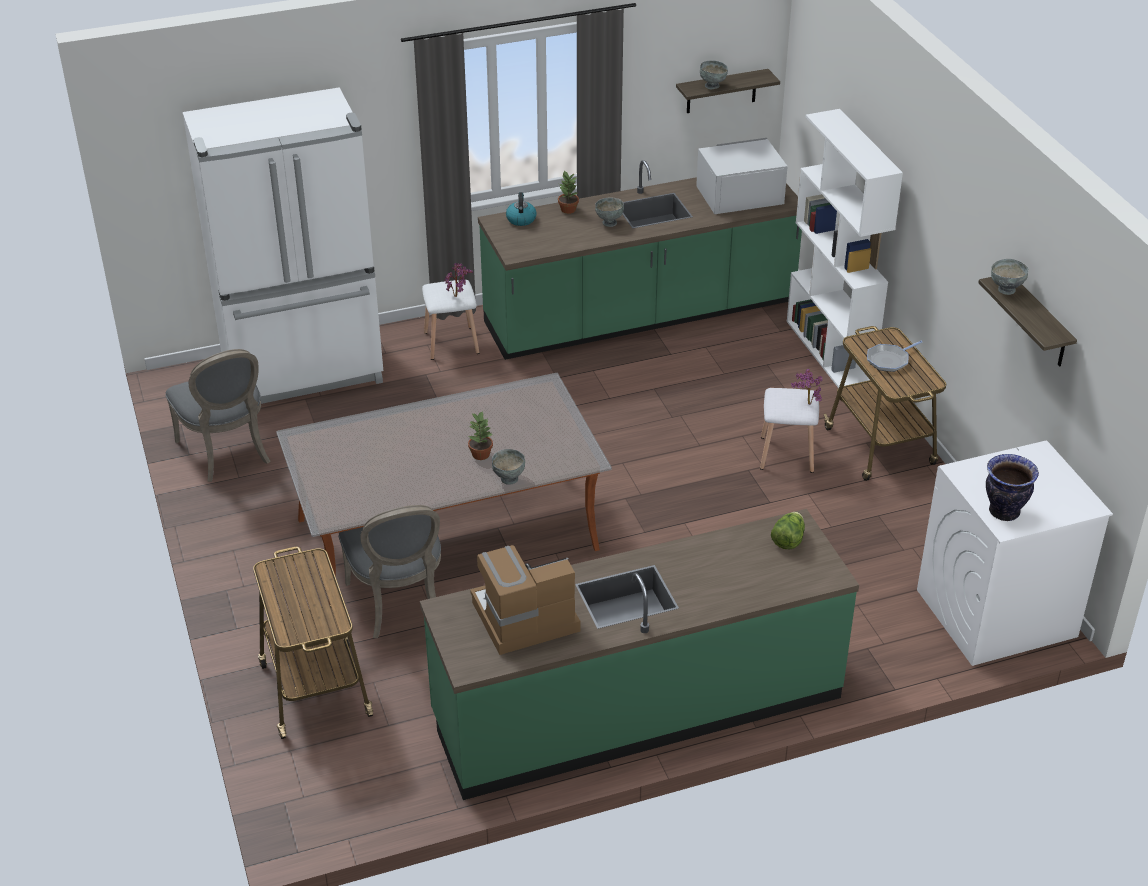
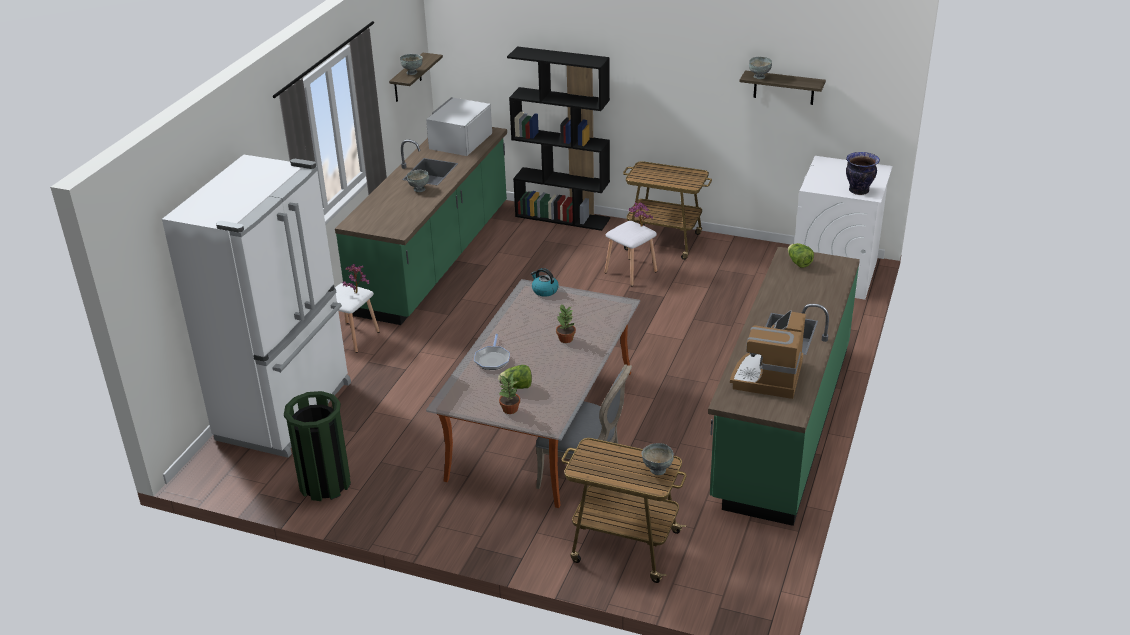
camera: 50 degrees left, 5 degrees down
grey chair [165,349,271,482] -> green trash can [284,391,351,501]
grey bowl [492,449,525,485] -> grey bowl moved to [642,443,674,475]
kettle [506,192,537,226] -> kettle moved to [531,268,559,297]
potted plant [558,171,579,214] -> potted plant moved to [498,374,520,414]
white bookcase [787,109,903,388] -> black bookcase [507,46,610,231]
frying pan [867,341,922,372] -> frying pan moved to [474,334,510,370]
none -> lettuce [498,365,532,389]

